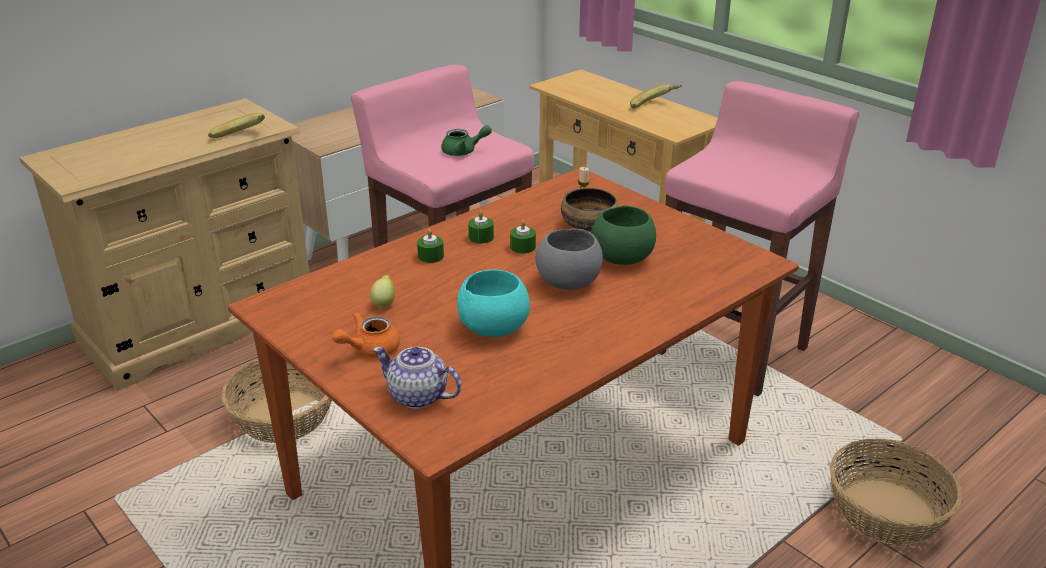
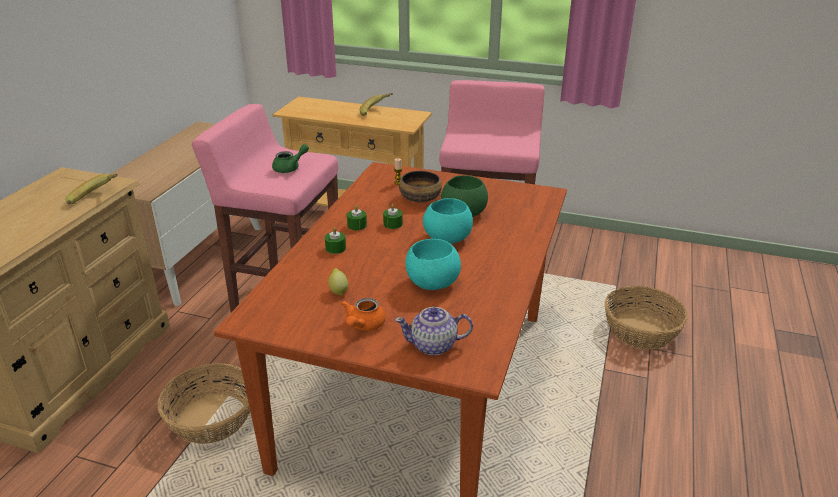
camera: 30 degrees left, 0 degrees up
grey bowl [536,229,603,290] -> turquoise bowl [423,198,473,244]

